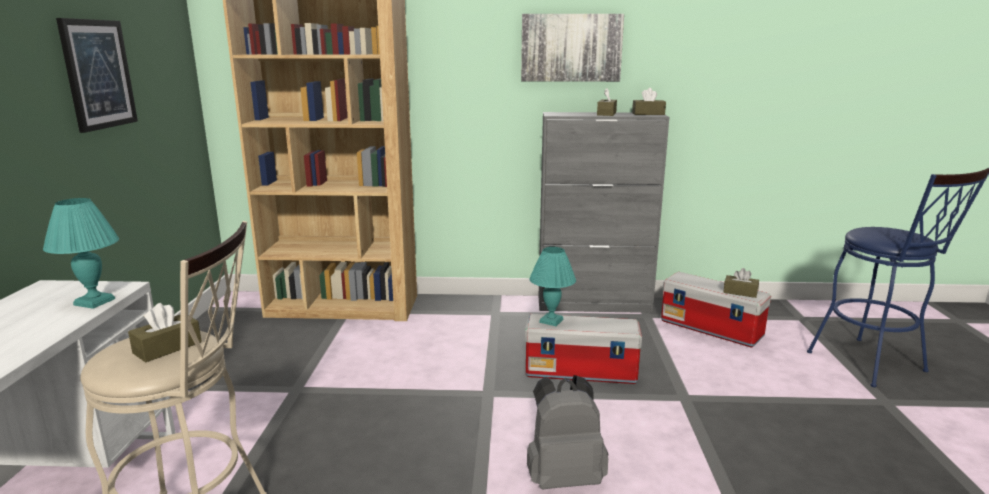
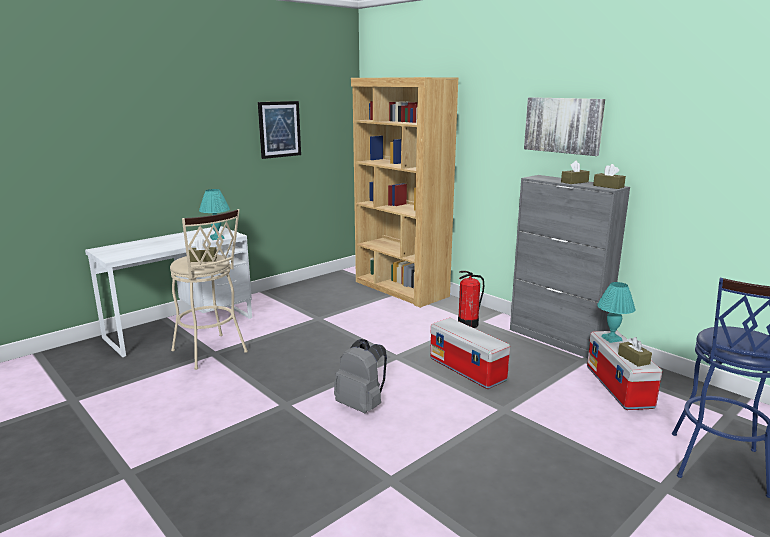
camera: 45 degrees right, 0 degrees up
turquoise table lamp [530,247,576,326] -> turquoise table lamp moved to [597,282,635,343]
none -> fire extinguisher [458,271,484,328]

